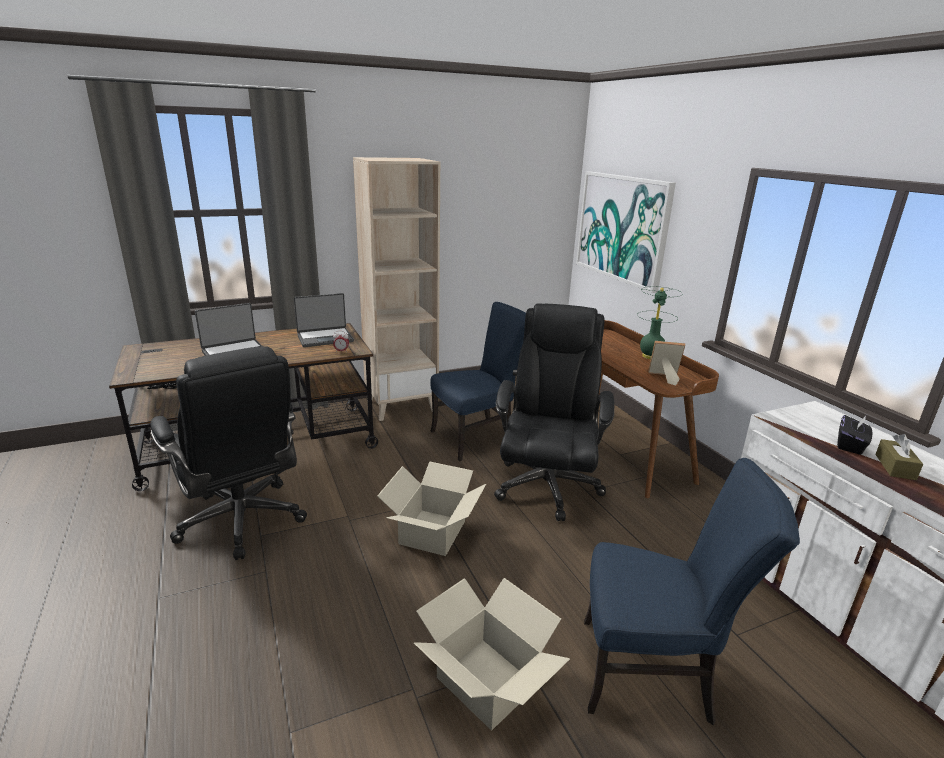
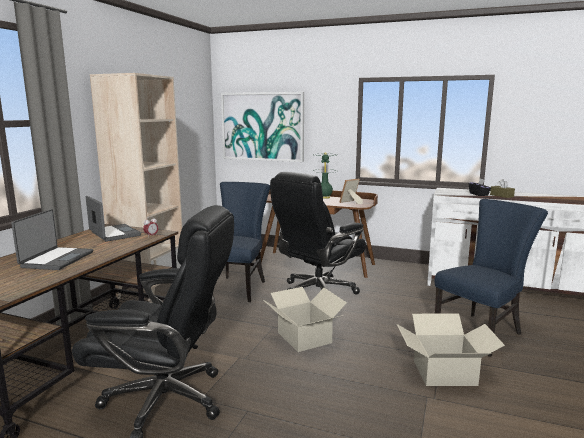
camera: 45 degrees left, 10 degrees down
laptop [294,293,354,347] -> laptop turned 60 degrees counterclockwise [86,196,141,242]
black office chair [494,304,615,521] -> black office chair turned 105 degrees counterclockwise [270,172,366,295]

